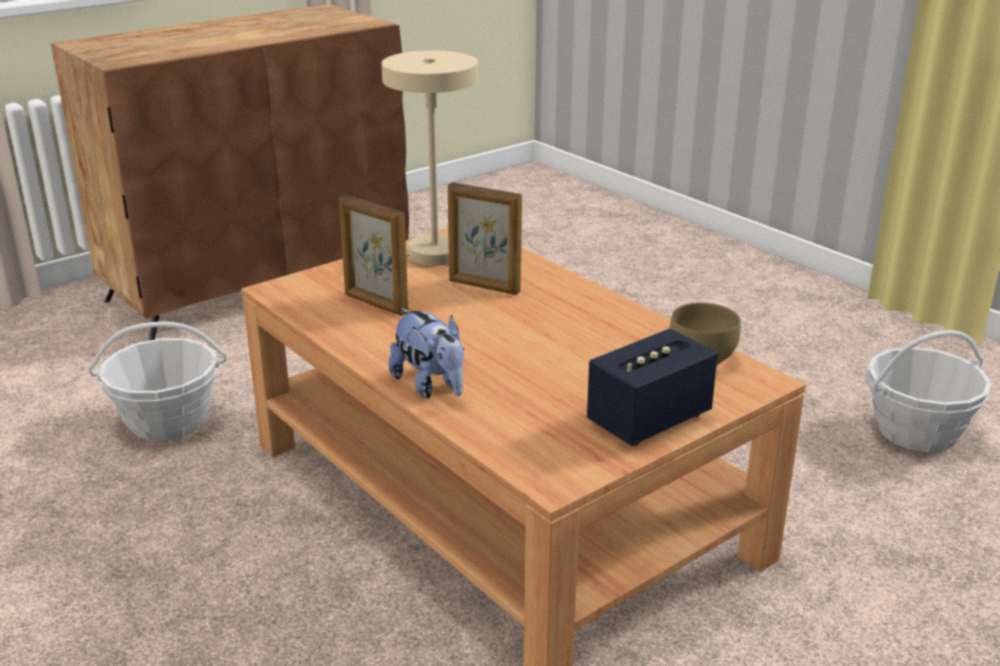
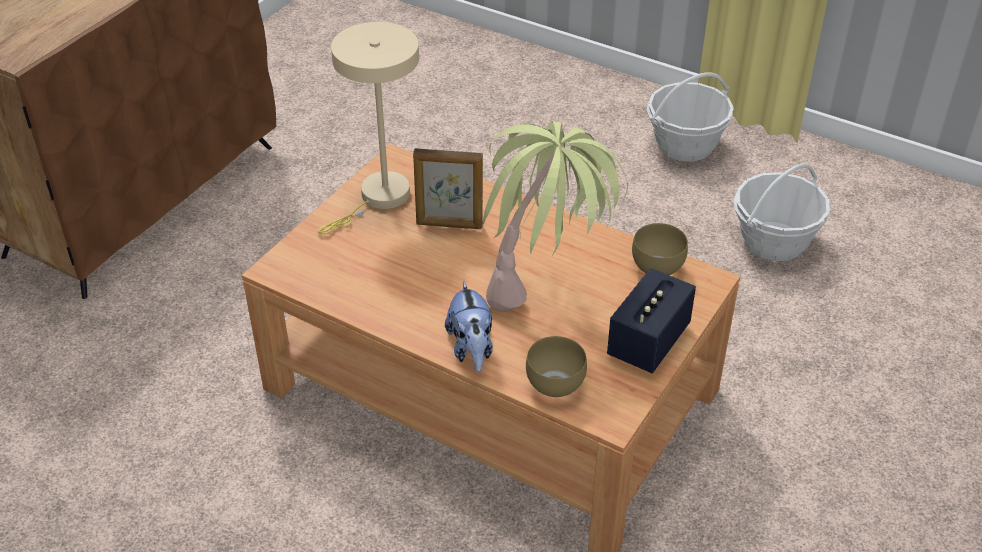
camera: 20 degrees left, 15 degrees up
basket [88,322,227,440] -> basket moved to [647,72,734,162]
picture frame [339,194,408,316] -> none
plush toy [389,308,464,398] -> plush toy turned 45 degrees clockwise [445,281,493,372]
none -> potted plant [482,121,628,312]
none -> brown bowl [526,336,587,397]

